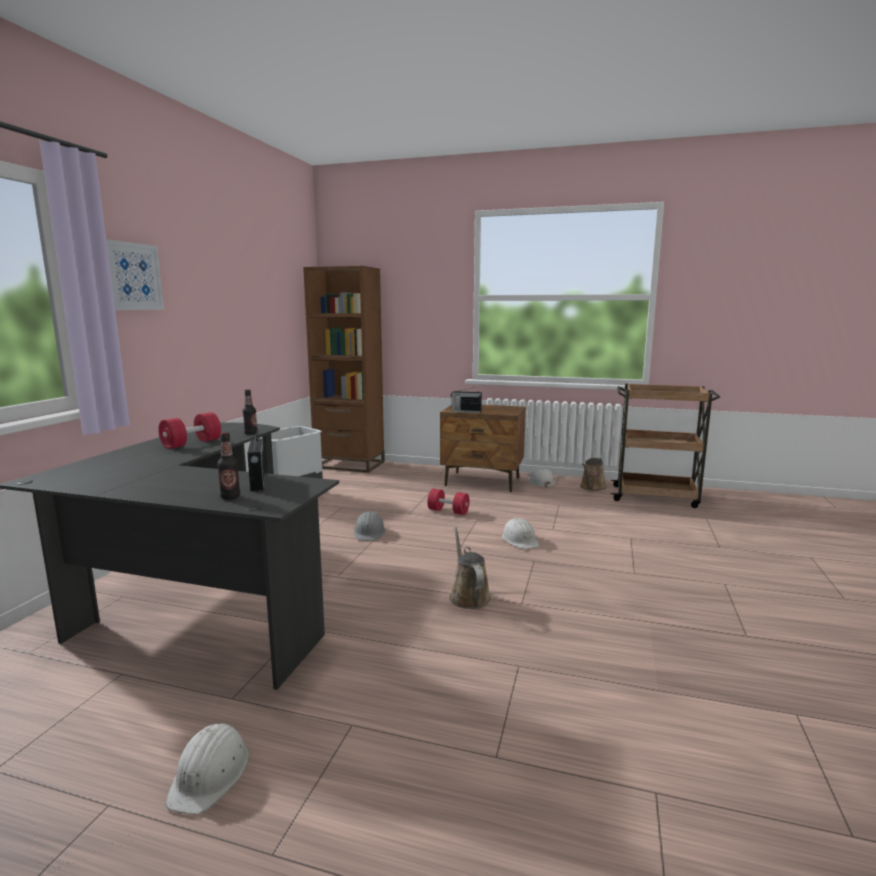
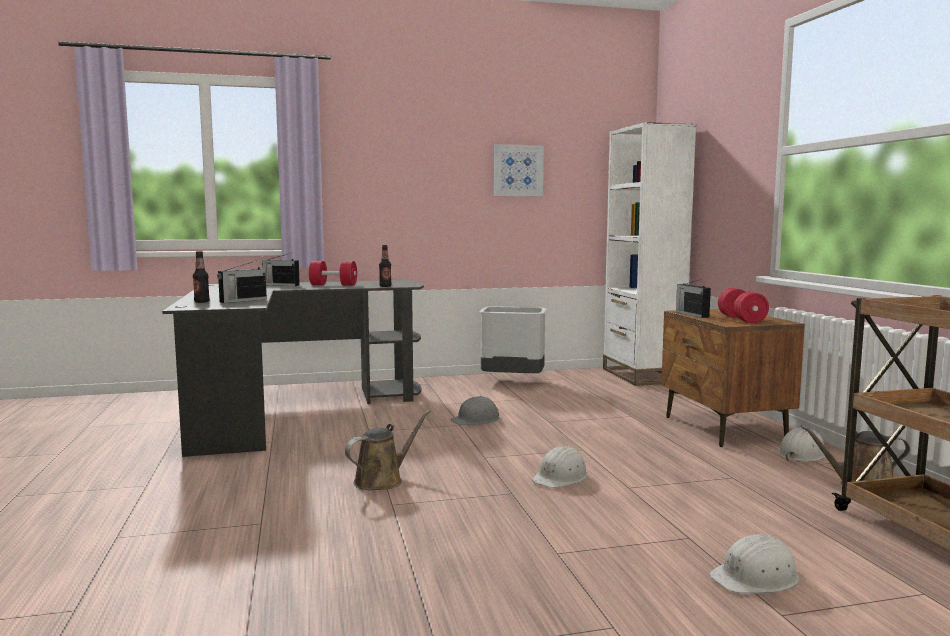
camera: 60 degrees right, 5 degrees down
picture [106,239,164,310] -> picture moved to [494,144,544,196]
white hard hat [165,724,249,814] -> white hard hat moved to [709,534,799,593]
brown bookcase [303,266,385,473] -> white bookcase [603,122,696,386]
red dumbbell [427,489,470,515] -> red dumbbell moved to [718,288,769,323]
none -> radio [262,253,300,286]

